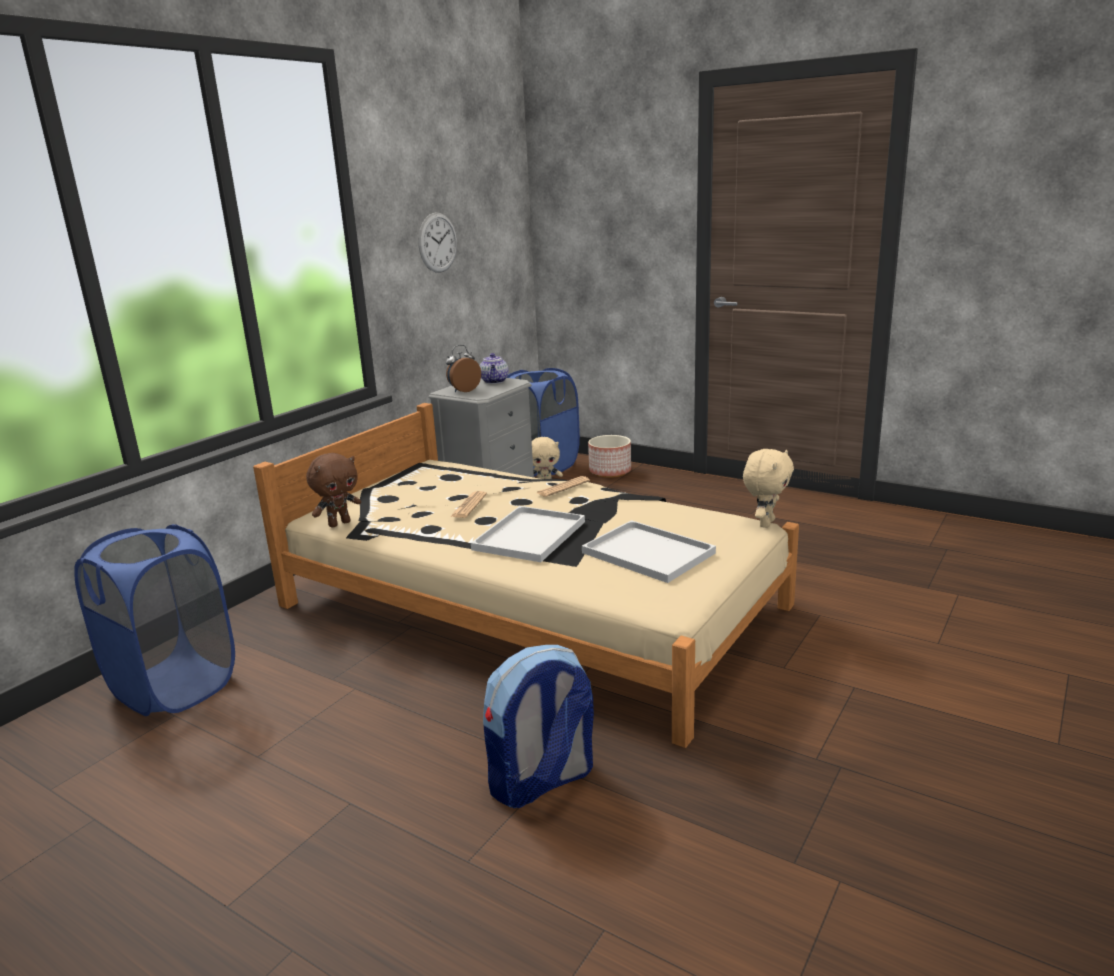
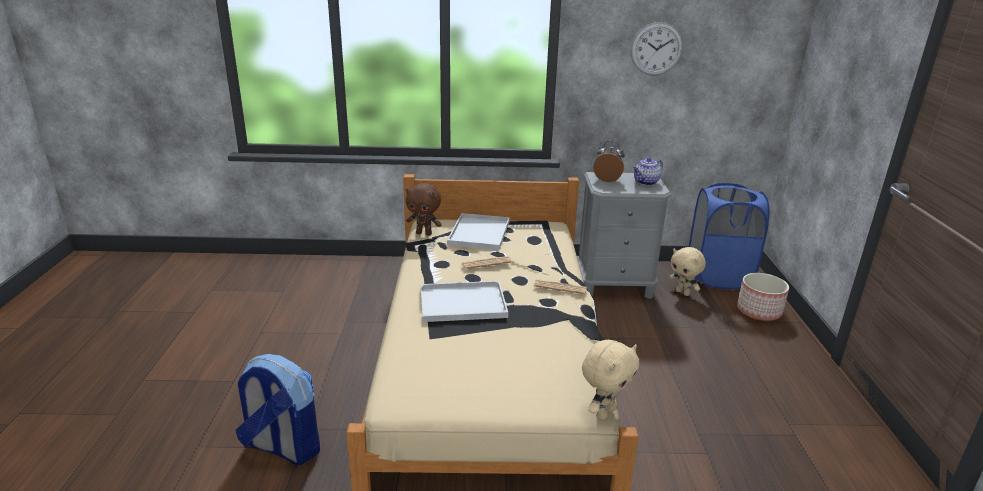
camera: 55 degrees right, 5 degrees up
blue laundry basket [74,524,235,716] -> none
white tray [582,520,716,583] -> white tray moved to [447,213,510,250]
beige plush toy [743,449,794,528] -> beige plush toy turned 45 degrees counterclockwise [582,340,639,420]

